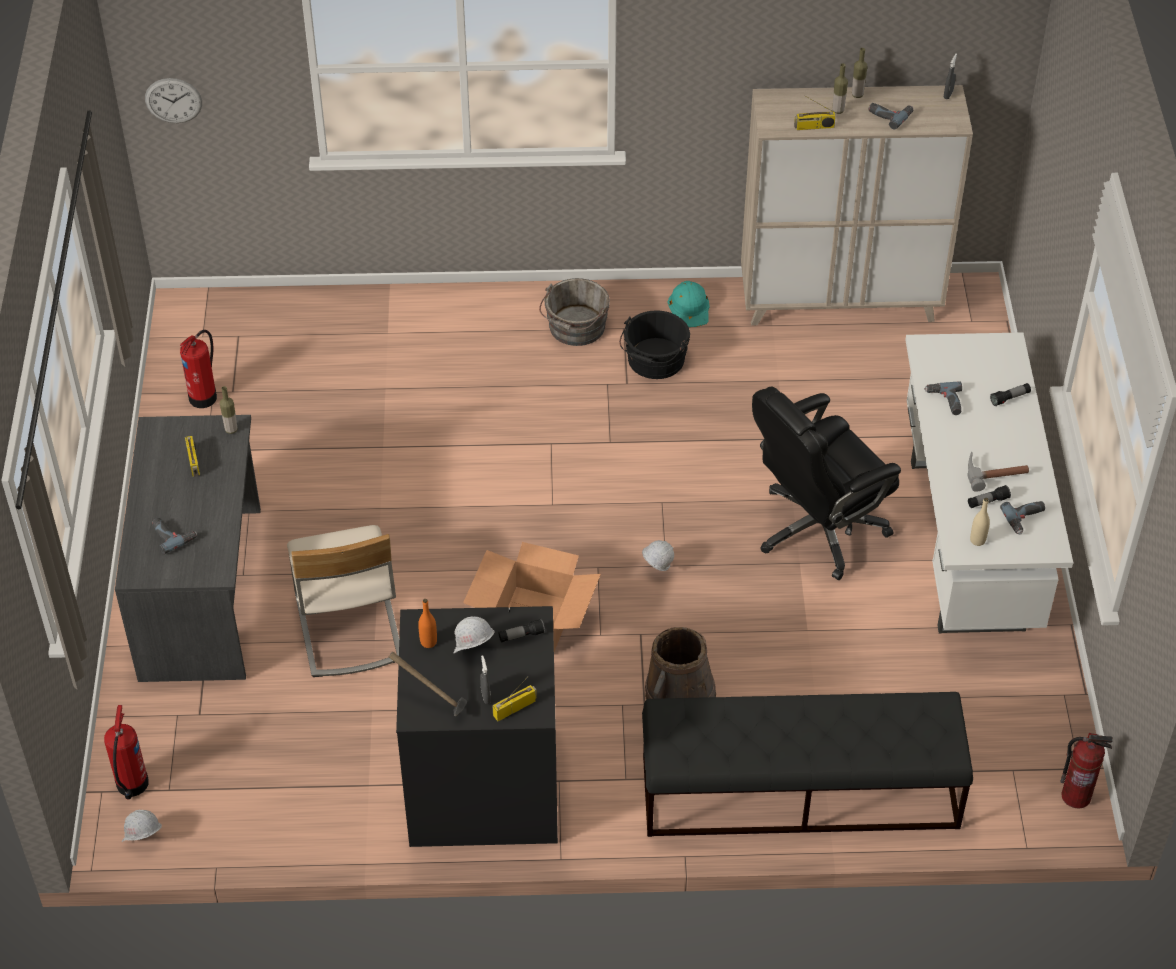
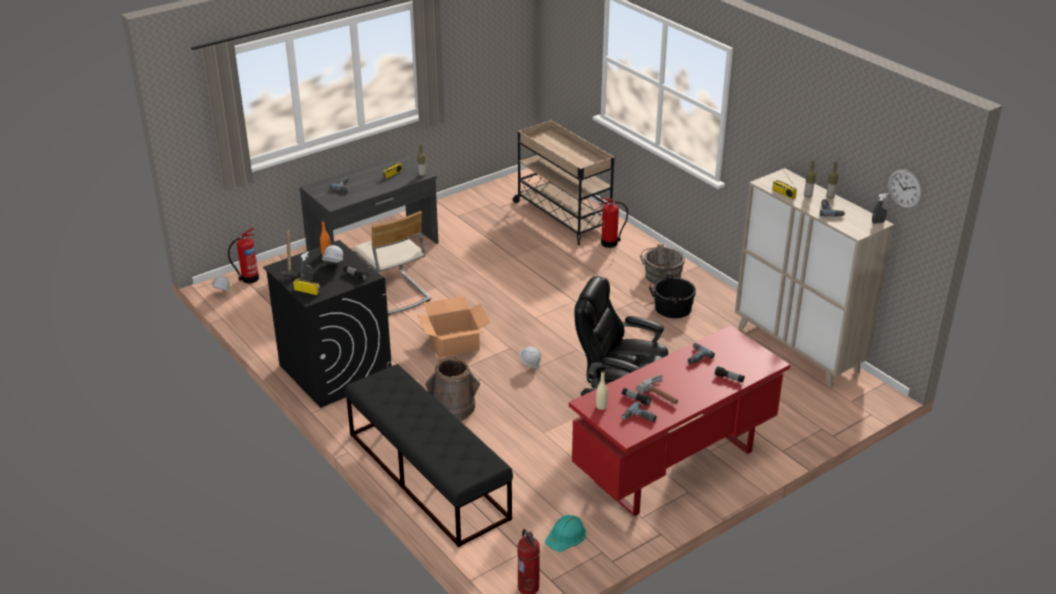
camera: 55 degrees right, 15 degrees down
wall clock [145,78,202,123] -> wall clock moved to [888,169,922,209]
fire extinguisher [180,330,217,408] -> fire extinguisher moved to [601,197,628,248]
beige chair [287,525,399,677] -> beige chair turned 75 degrees counterclockwise [353,211,431,315]
turquoise hard hat [668,281,709,327] -> turquoise hard hat moved to [545,515,586,552]
white desk [905,332,1073,633] -> red desk [569,325,790,517]
none -> beige cart [513,120,619,245]

